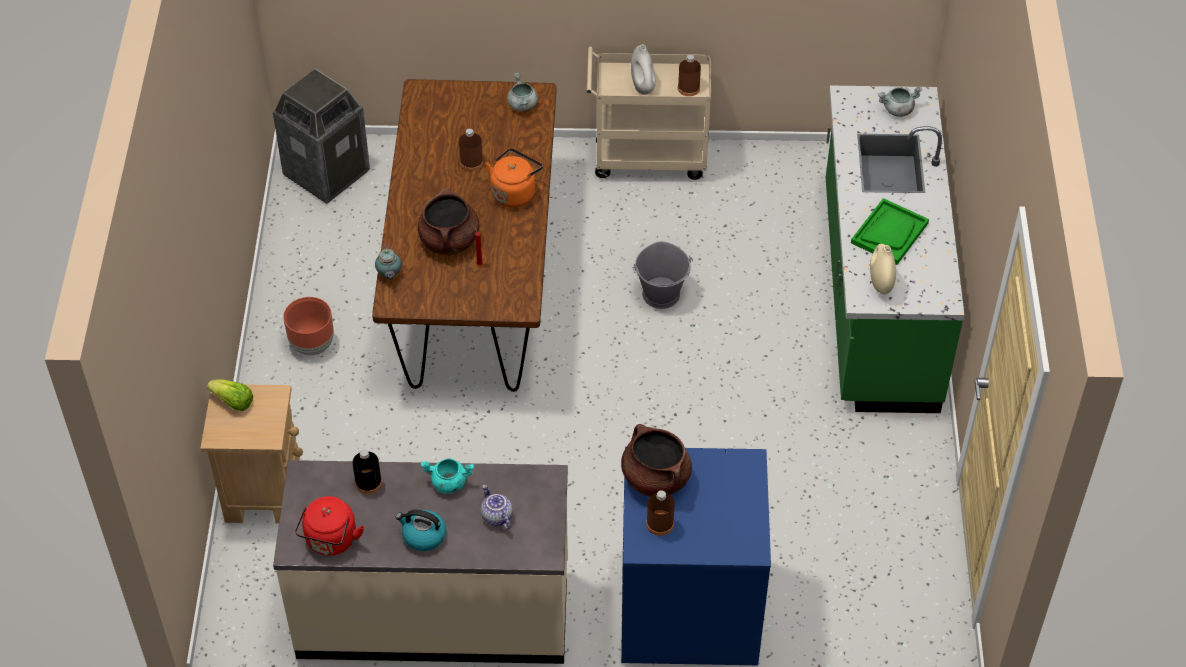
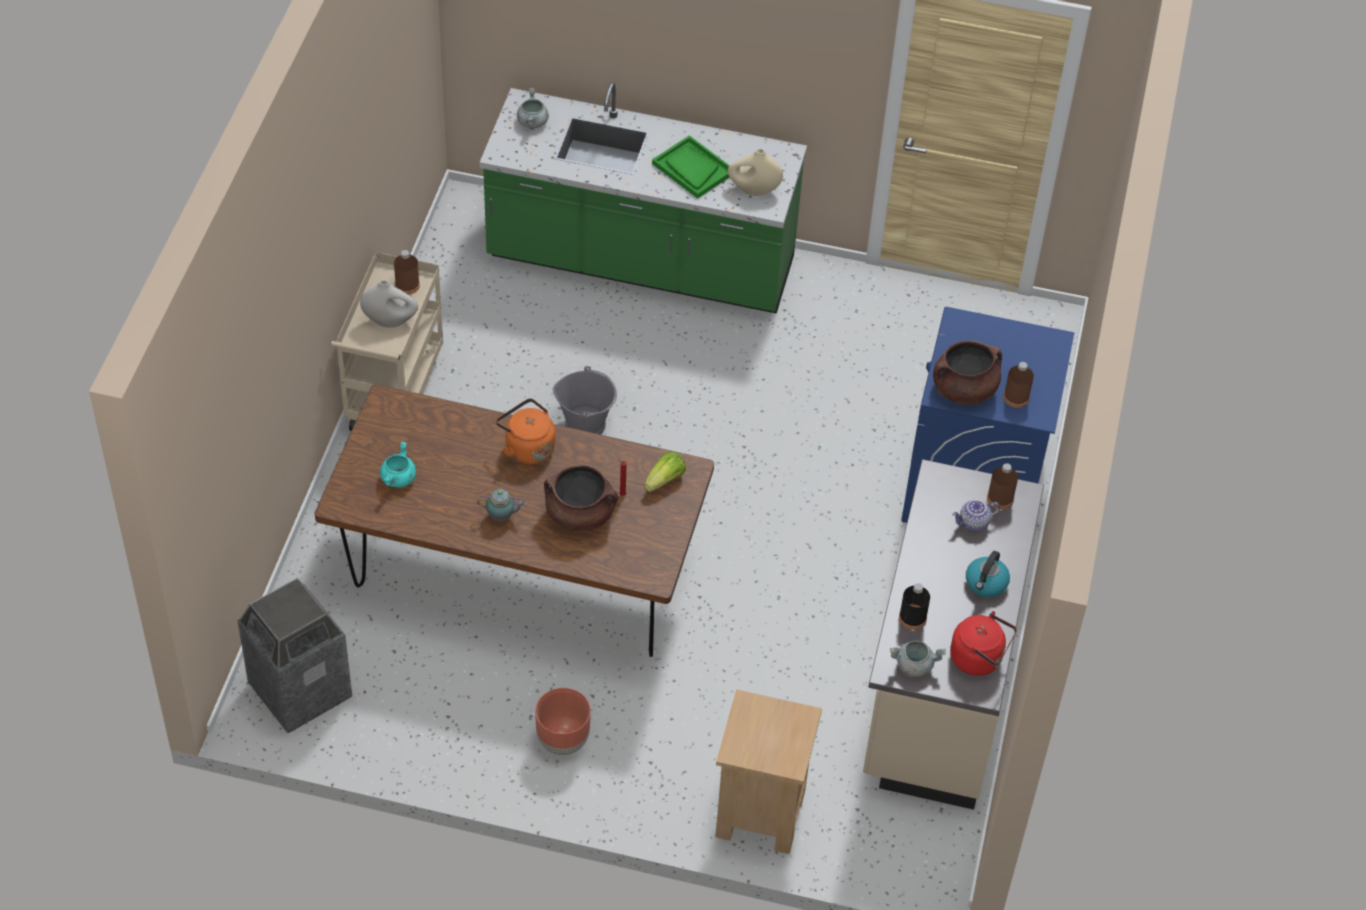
camera: 80 degrees left, 0 degrees up
lettuce [207,379,253,411] -> lettuce moved to [644,451,686,492]
teapot [375,243,402,279] -> teapot moved to [477,489,526,522]
turquoise cooking pot [421,458,474,494] -> turquoise cooking pot moved to [380,442,416,487]
brown bottle [459,129,483,171] -> brown bottle moved to [987,463,1018,509]
grey cooking pot [507,73,538,111] -> grey cooking pot moved to [890,641,946,677]

